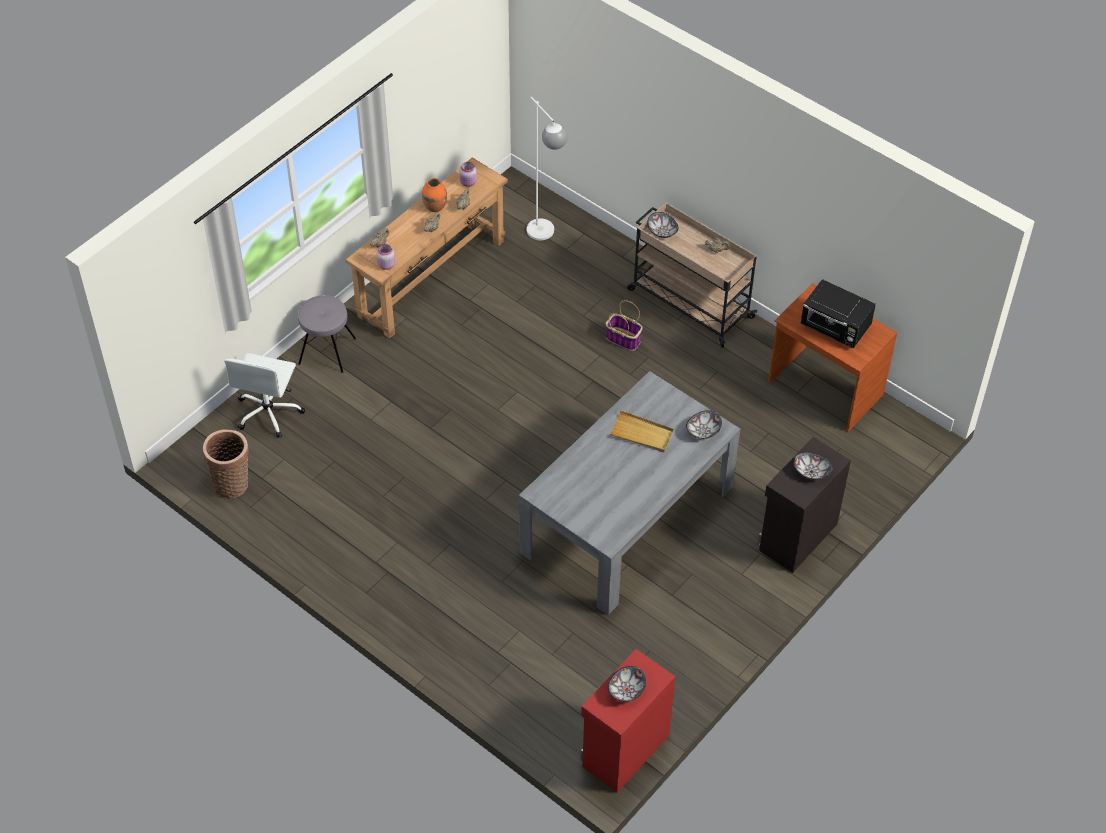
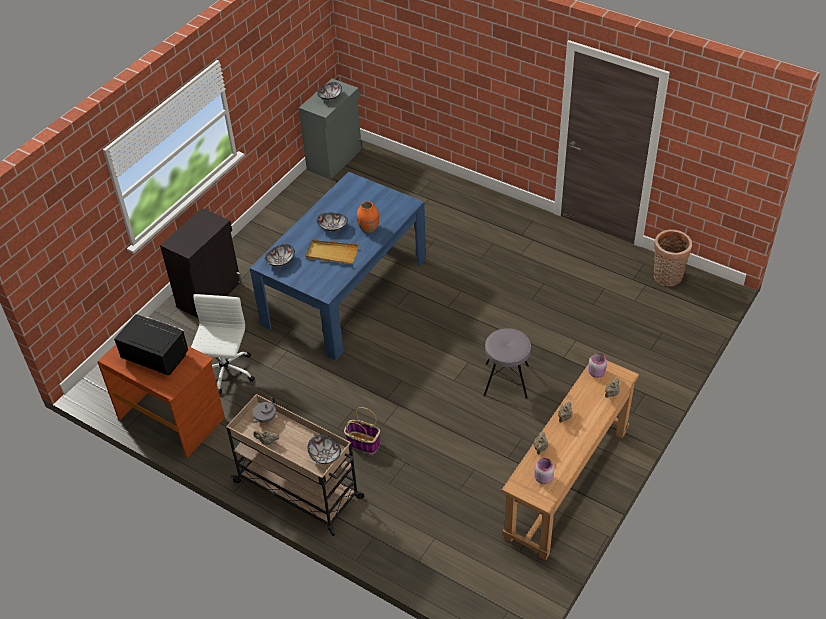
camera: 175 degrees right, 5 degrees down
white office chair [224,353,305,438] -> white office chair moved to [191,294,255,394]
grey stool [298,295,356,373] -> grey stool moved to [484,328,531,399]
orange vase [422,178,447,212] -> orange vase moved to [357,201,379,233]
grey dining table [519,371,740,615] -> blue dining table [250,171,426,361]
white floor lamp [527,97,568,240] -> none
red cabinet [580,649,675,793] -> grey cabinet [299,78,363,179]
bowl [793,452,833,480] -> bowl moved to [317,212,348,232]
none -> grey teapot [252,397,276,423]

